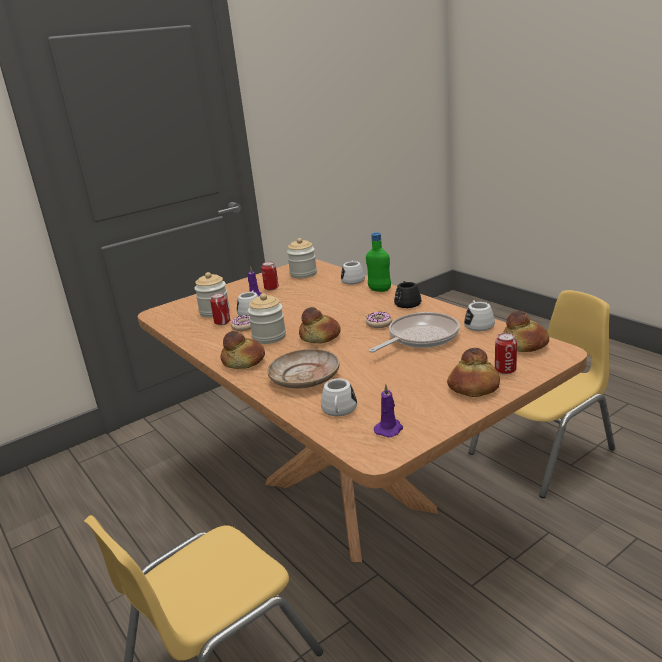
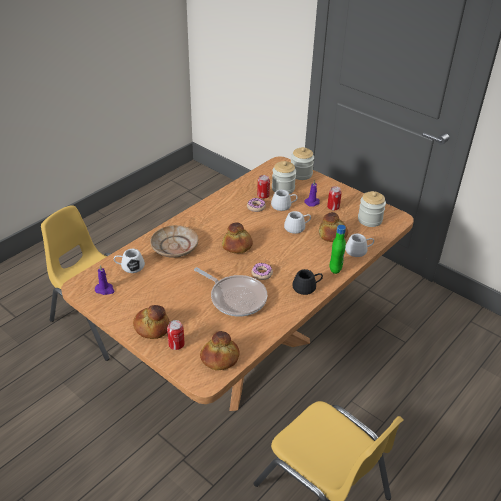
camera: 75 degrees right, 15 degrees up
bread [221,331,265,369] -> bread moved to [319,212,348,242]
jar [248,293,286,344] -> jar moved to [291,147,314,180]
white mug [464,300,495,331] -> white mug moved to [284,211,311,234]

